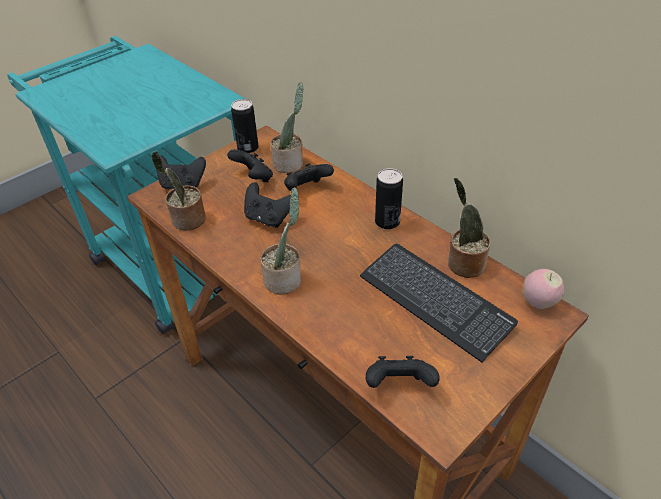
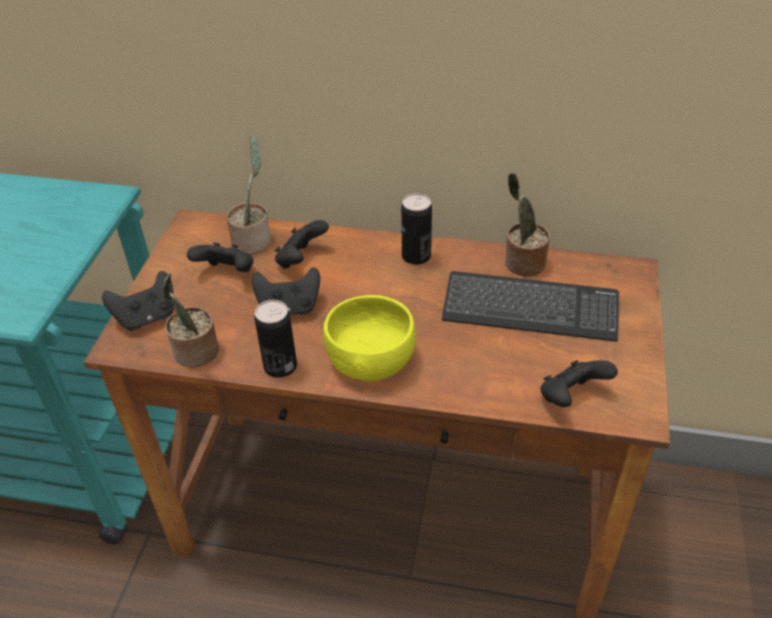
camera: 35 degrees left, 0 degrees up
can [231,99,259,153] -> can moved to [254,300,297,378]
potted plant [260,187,301,294] -> yellow bowl [323,295,416,381]
apple [523,269,565,309] -> none

